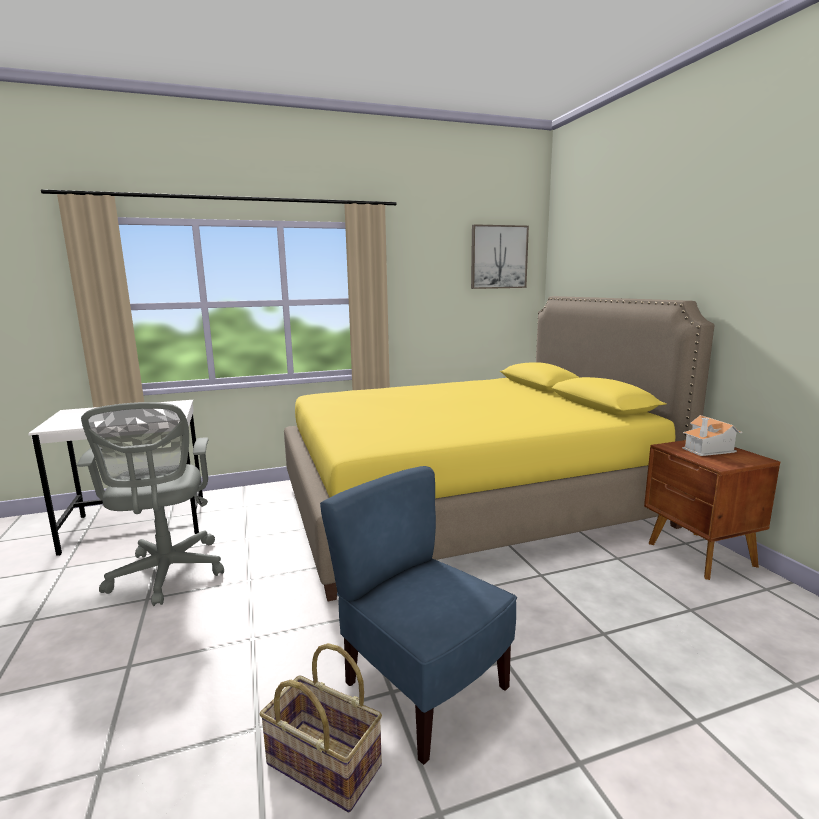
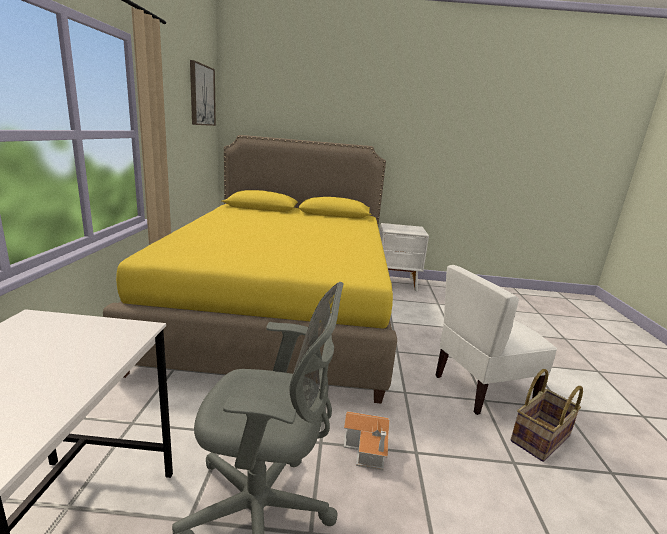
camera: 70 degrees left, 5 degrees up
blue chair [320,466,517,765] -> white chair [435,265,557,415]
brown nightstand [644,440,780,580] -> white nightstand [380,223,429,291]
toy house [682,415,743,456] -> toy house moved to [344,411,390,470]

